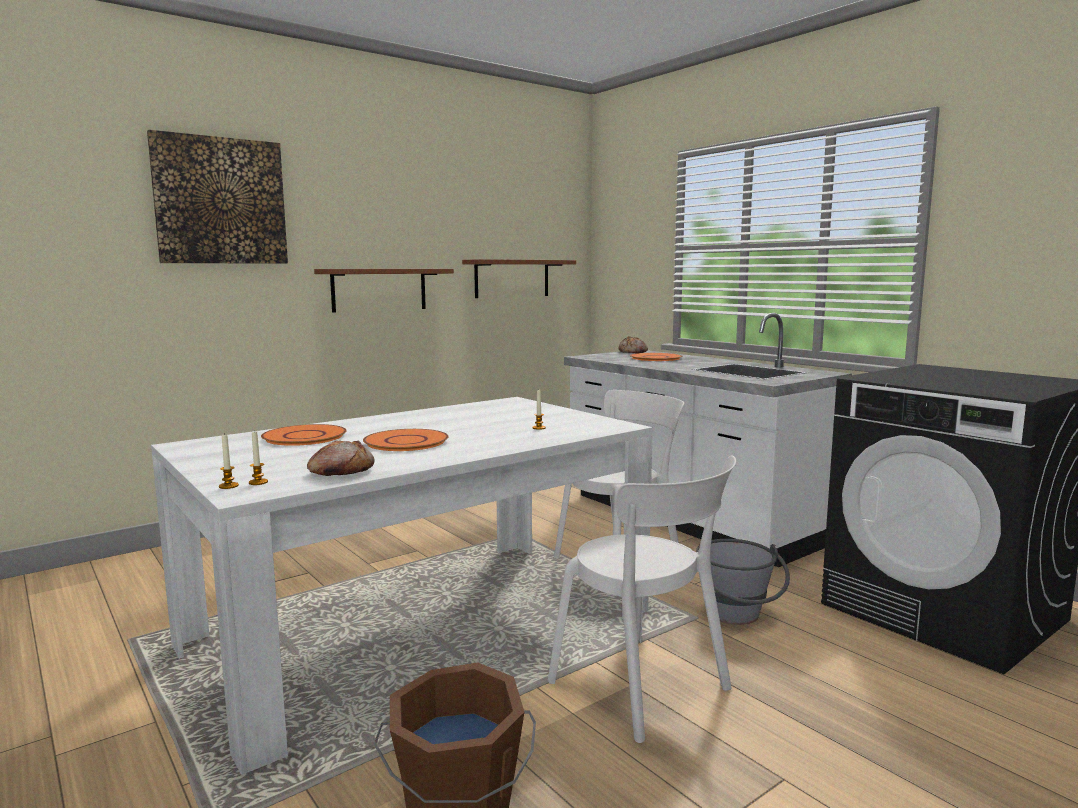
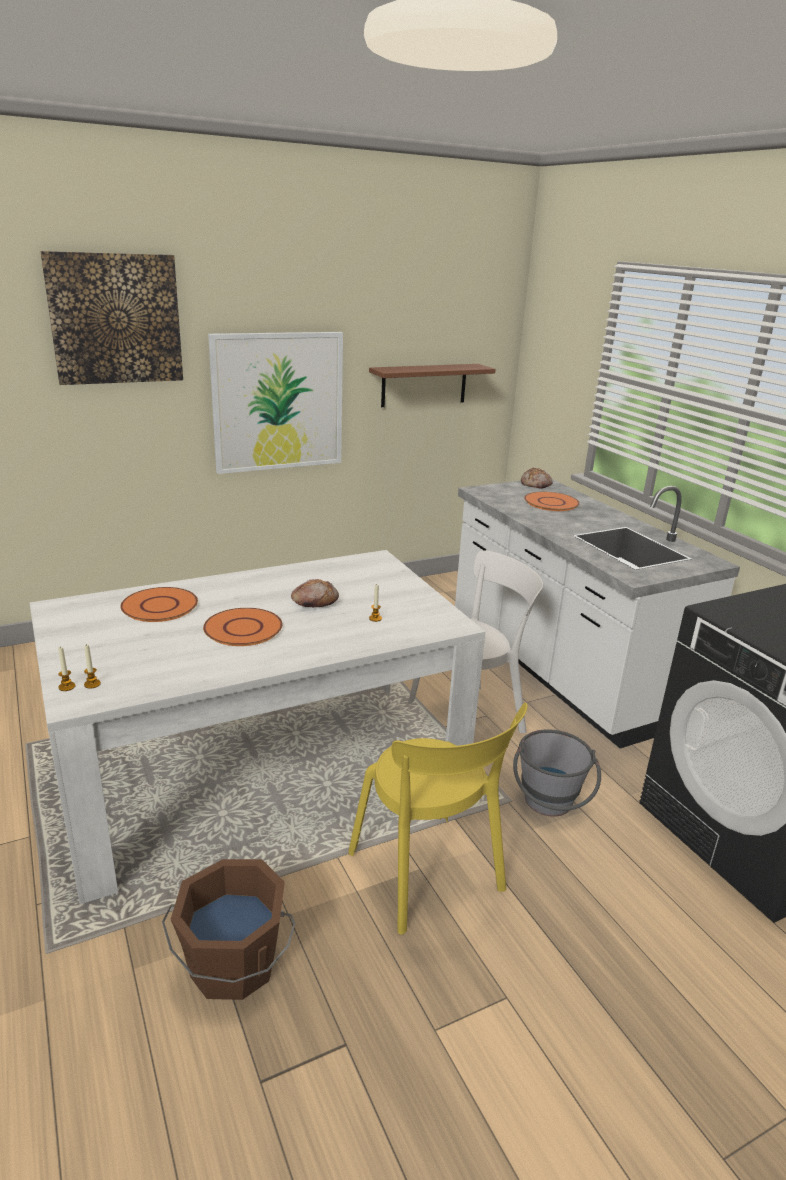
camera: 10 degrees right, 15 degrees up
bread [307,441,375,476] -> bread moved to [291,579,339,607]
brown shelf [314,269,454,313] -> picture [208,332,343,474]
white chair [548,456,736,743] -> yellow chair [348,703,528,935]

